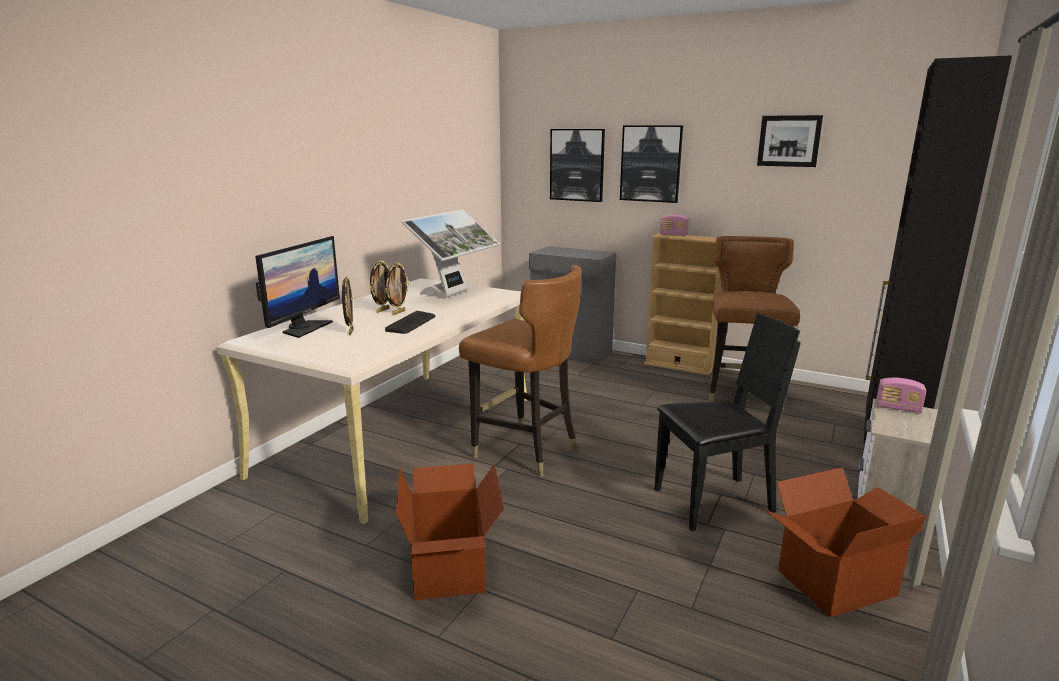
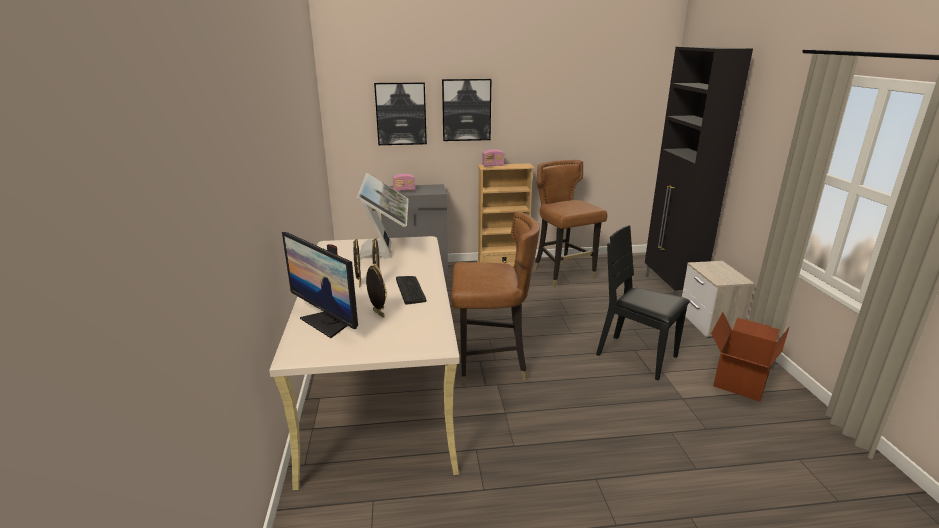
camera: 35 degrees left, 5 degrees up
monitor [255,236,340,338] -> monitor turned 150 degrees clockwise [282,232,358,338]
cardboard box [396,463,504,600] -> none
black chair [654,313,801,531] -> black chair turned 90 degrees counterclockwise [596,225,690,381]
picture [757,115,823,167] -> none
radio [876,378,927,413] -> radio moved to [393,174,415,191]

